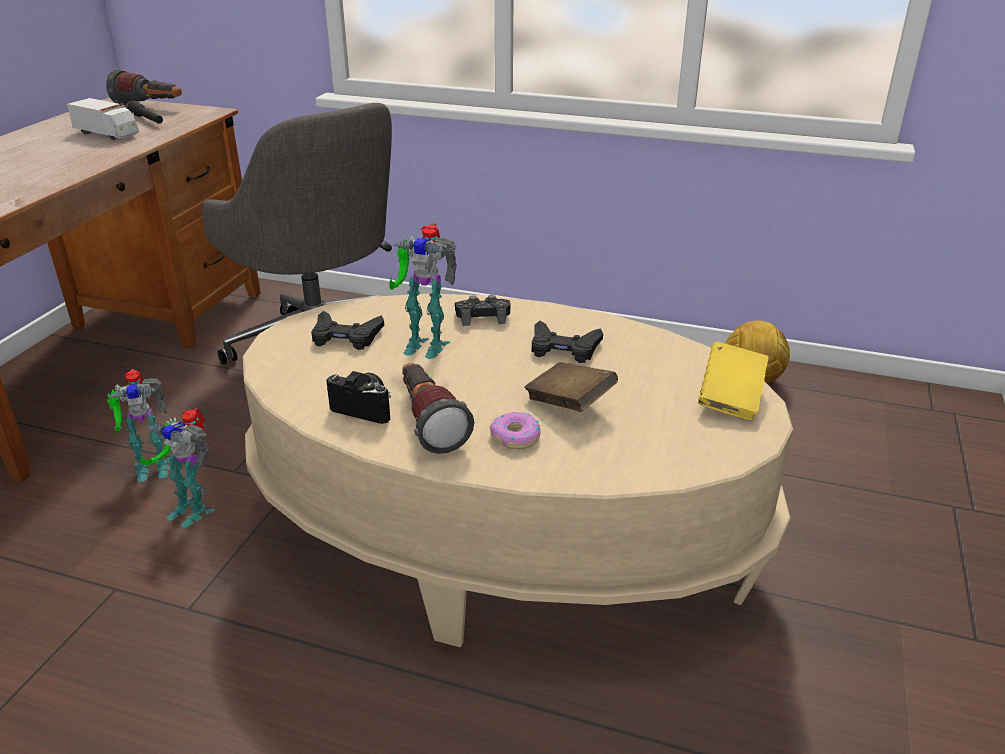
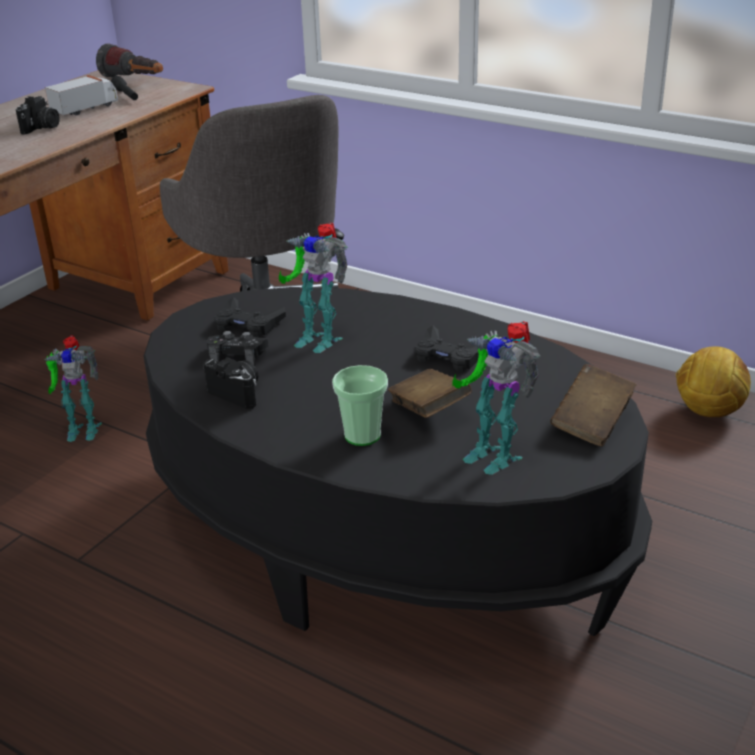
camera: 15 degrees right, 0 degrees up
toy truck [67,98,139,140] -> toy truck turned 90 degrees counterclockwise [45,75,118,115]
toy robot [140,408,215,528] -> toy robot moved to [453,321,541,475]
beige coffee table [243,294,793,647] -> black coffee table [143,287,652,636]
flashlight [402,363,474,454] -> none
black game controller [455,295,510,326] -> black game controller moved to [207,331,269,364]
donut [489,412,541,449] -> cup [332,365,388,446]
yellow book [698,342,769,420] -> brown book [550,364,637,446]
none -> camera [16,96,60,135]

